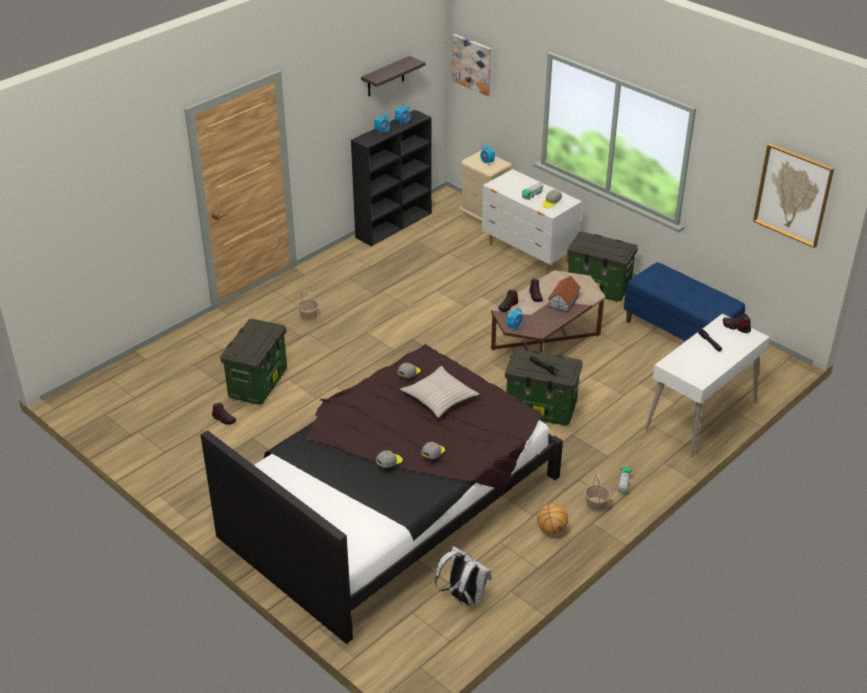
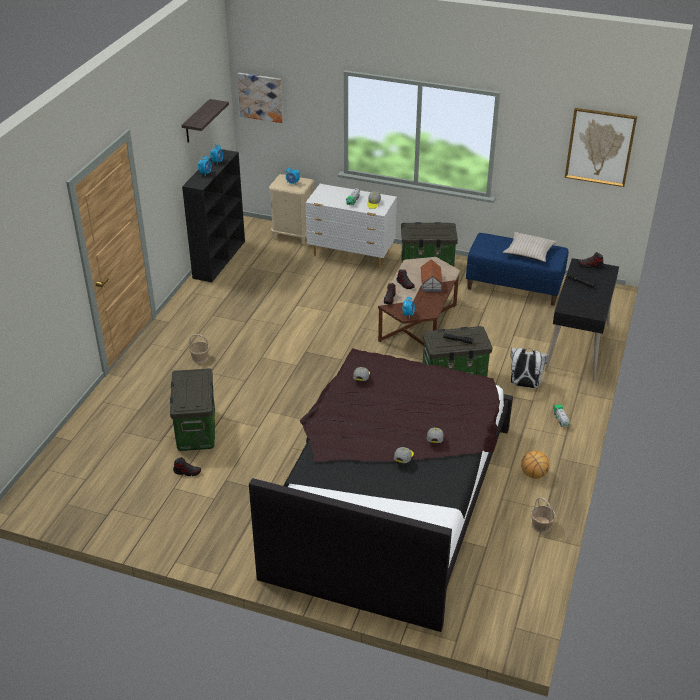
camera: 25 degrees left, 0 degrees up
beige pillow [400,366,479,418] -> beige pillow moved to [503,232,557,262]
white backpack [435,546,491,607] -> white backpack moved to [511,348,548,388]
basket [585,475,611,513] -> basket moved to [531,497,556,533]
white desk [645,314,769,457] -> black desk [545,258,619,381]

